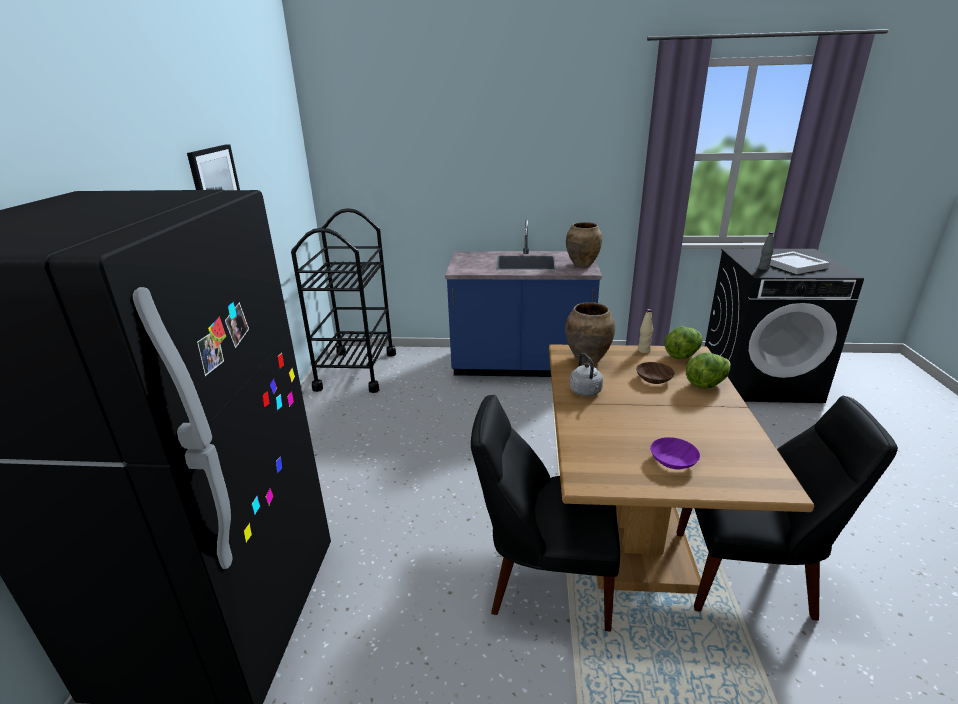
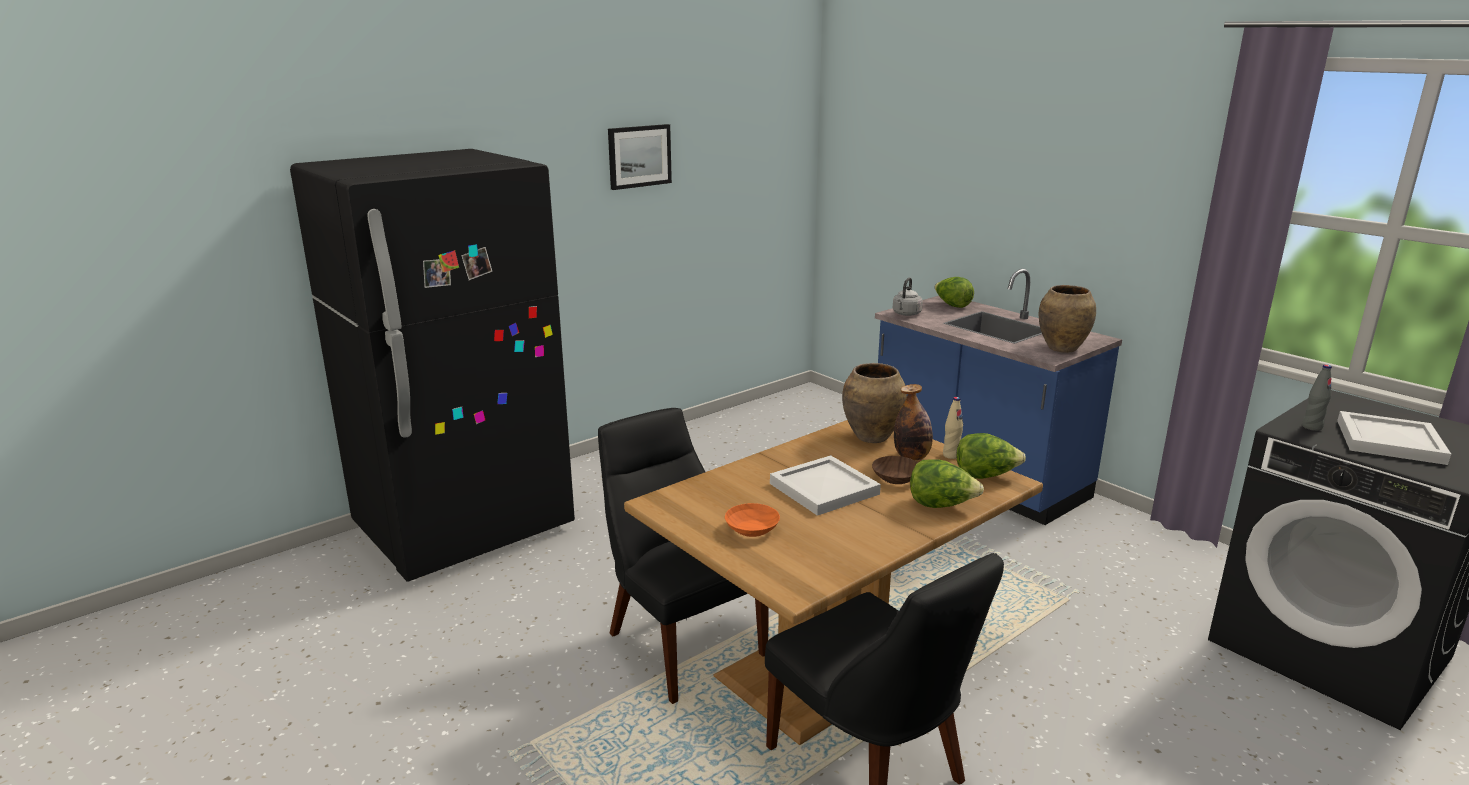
camera: 45 degrees right, 5 degrees down
black cart [291,208,396,393] -> none
grey kettle [569,353,603,396] -> grey kettle moved to [893,277,923,316]
purple bowl [650,437,700,469] -> orange bowl [725,503,780,537]
none -> white tray [770,455,881,516]
none -> bottle [894,384,933,460]
none -> lettuce [934,277,974,308]

